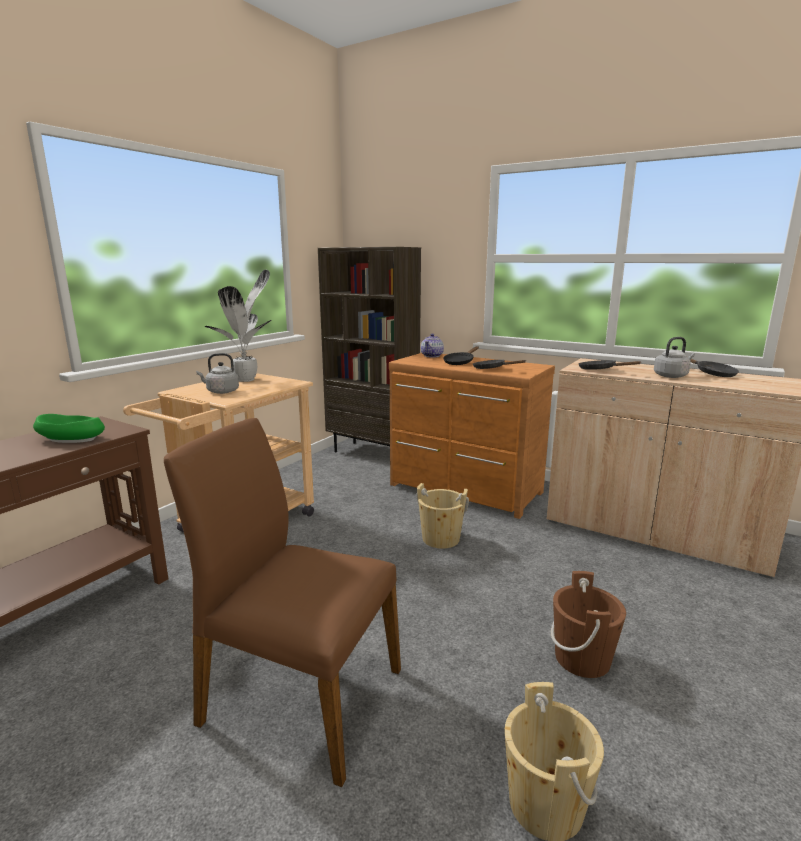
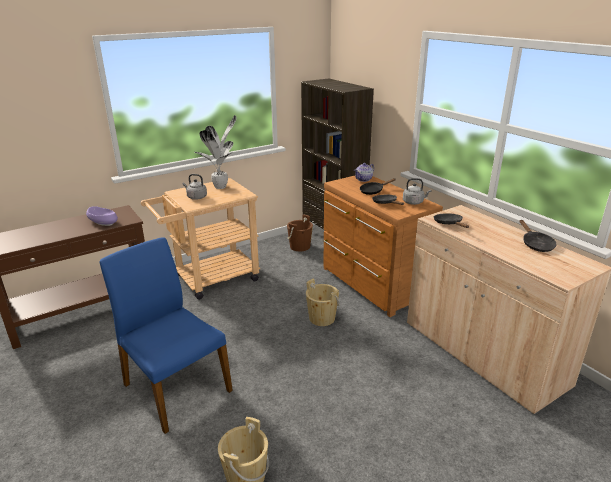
camera: 25 degrees right, 10 degrees up
green bowl [33,414,105,443] -> purple bowl [86,206,118,226]
brown chair [164,418,401,787] -> blue chair [99,238,233,434]
brown bucket [551,571,626,678] -> brown bucket moved to [287,214,313,252]
grey kettle [654,337,695,378] -> grey kettle moved to [403,178,431,205]

